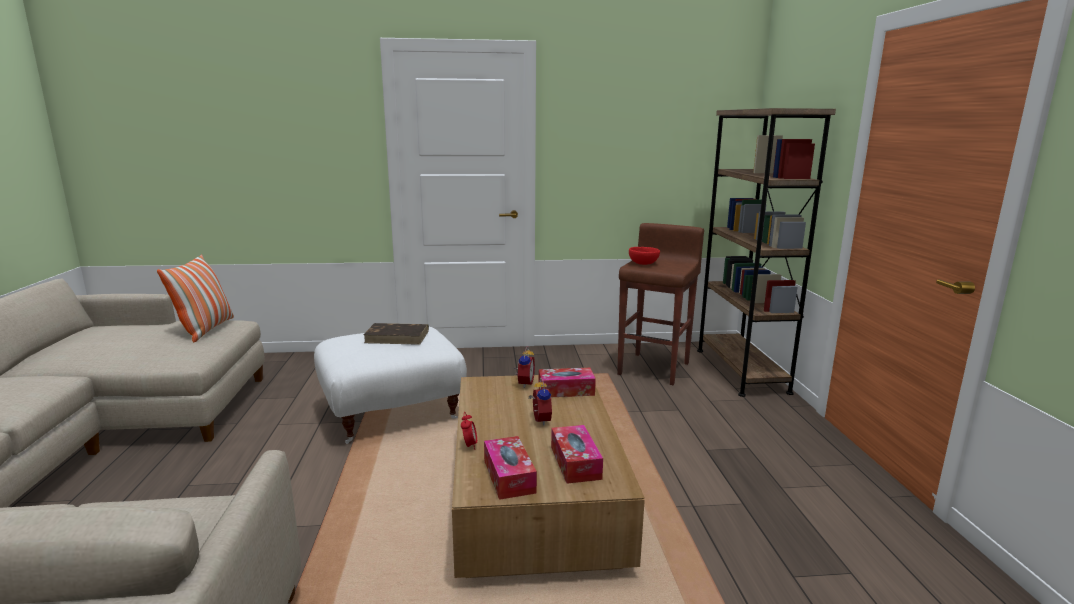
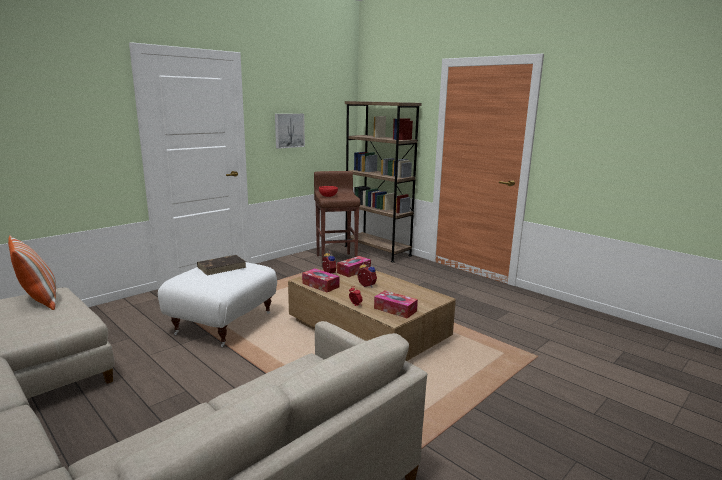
camera: 40 degrees left, 0 degrees up
tissue box [551,425,603,484] -> tissue box moved to [302,268,339,292]
none -> picture [275,114,305,149]

